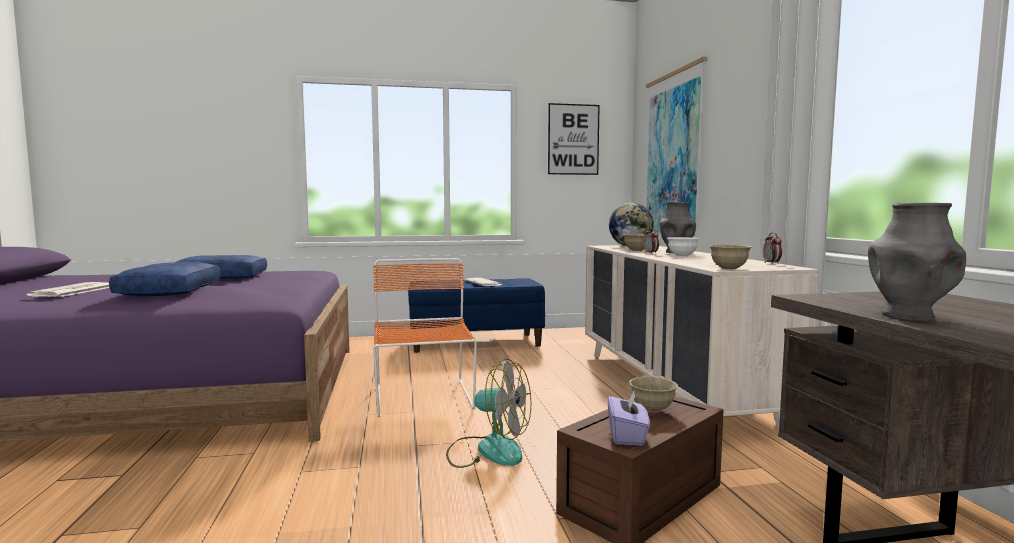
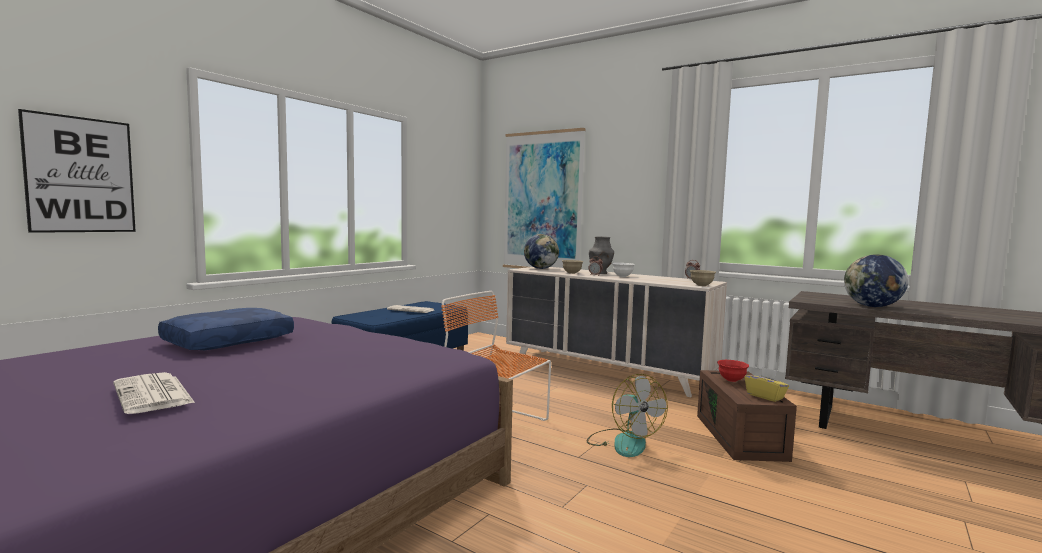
camera: 45 degrees left, 0 degrees up
blue pillow [109,262,220,296] -> none
fan [446,359,531,468] -> fan turned 90 degrees clockwise [587,374,668,457]
picture [548,103,600,175] -> picture moved to [18,109,136,233]
purple tissue box [608,391,650,445] -> yellow tissue box [745,367,789,402]
beige bowl [629,376,678,412] -> red bowl [717,360,749,382]
grey vase [868,203,966,321] -> globe [844,254,908,307]

